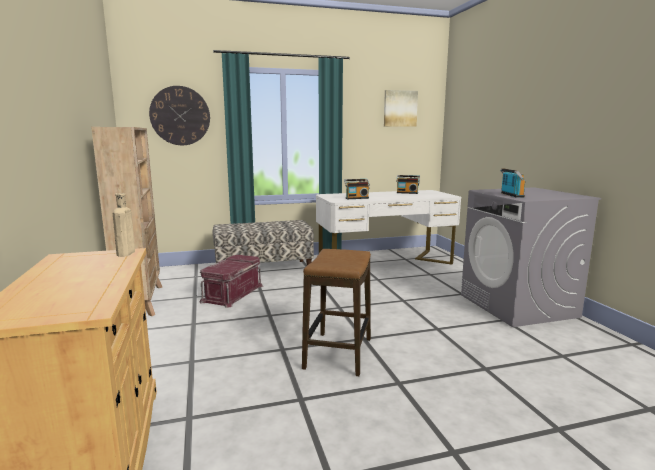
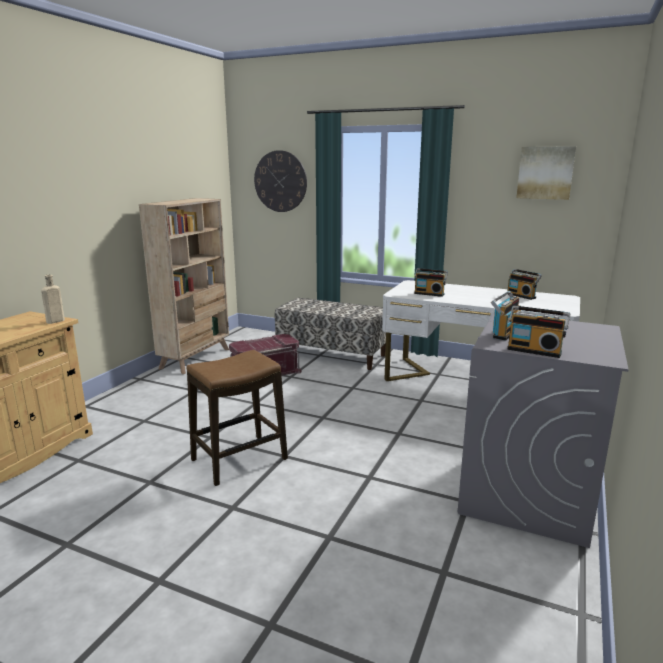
camera: 40 degrees right, 5 degrees up
none -> radio [507,306,570,358]

